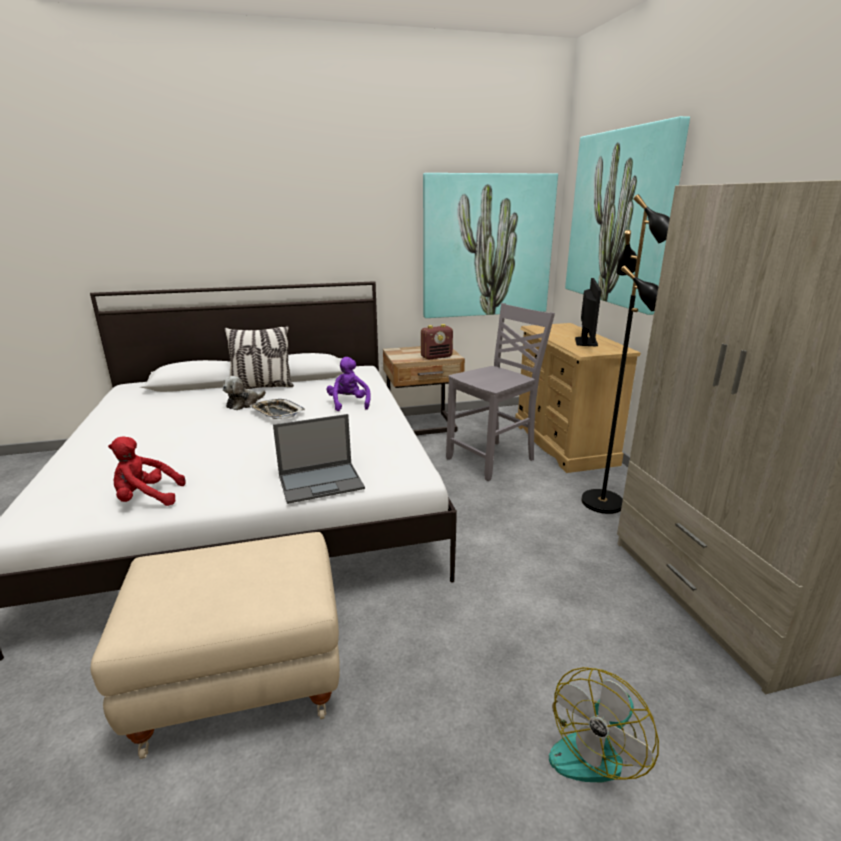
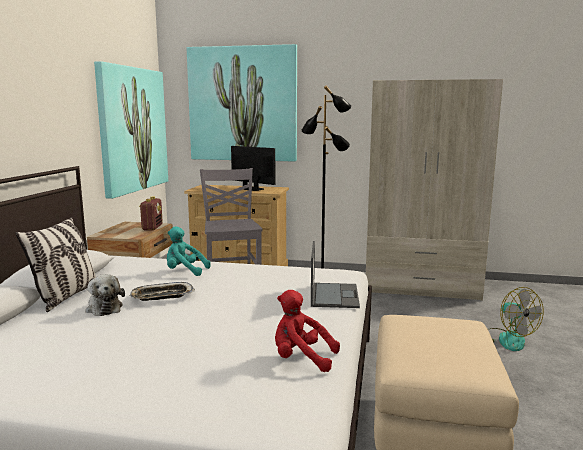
camera: 65 degrees left, 10 degrees down
red plush toy [108,436,186,506] -> red plush toy turned 90 degrees clockwise [275,290,340,372]
purple plush toy [326,357,371,411] -> turquoise plush toy [167,227,211,276]

